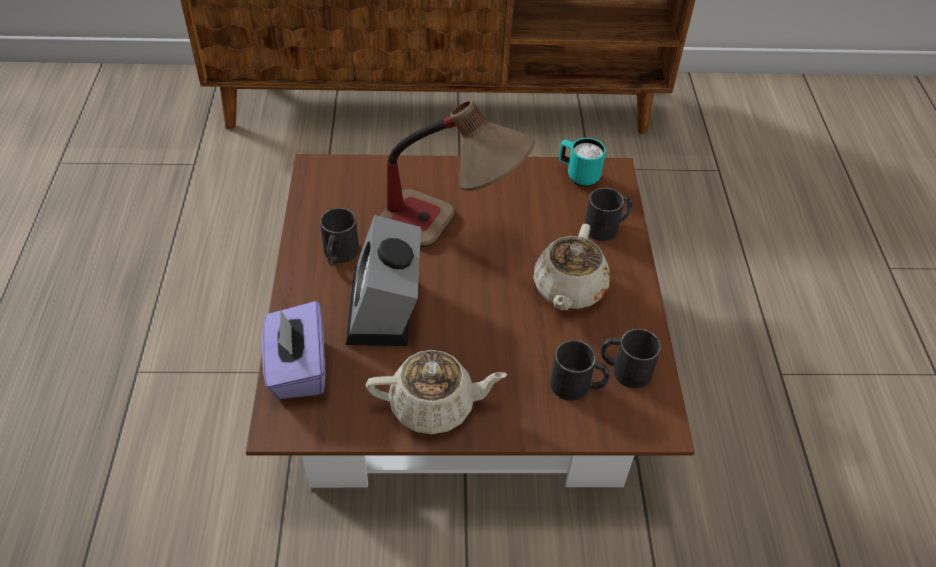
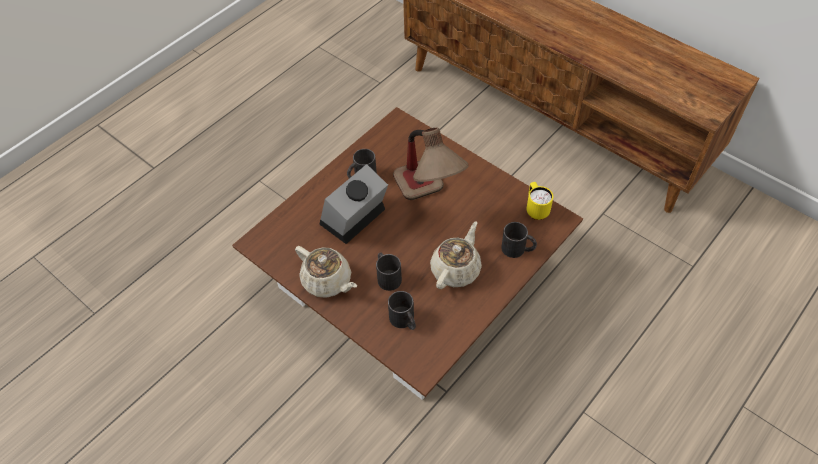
camera: 45 degrees right, 5 degrees up
purple tissue box [262,301,325,399] -> none
beige teapot [534,224,610,310] -> beige teapot turned 150 degrees clockwise [430,221,482,289]
turquoise mug [559,138,606,187] -> yellow mug [526,182,553,220]
black mug [600,329,661,388] -> black mug moved to [376,252,402,291]

